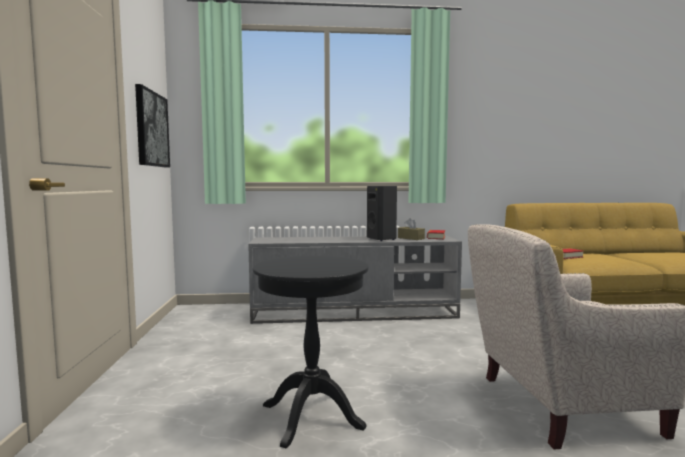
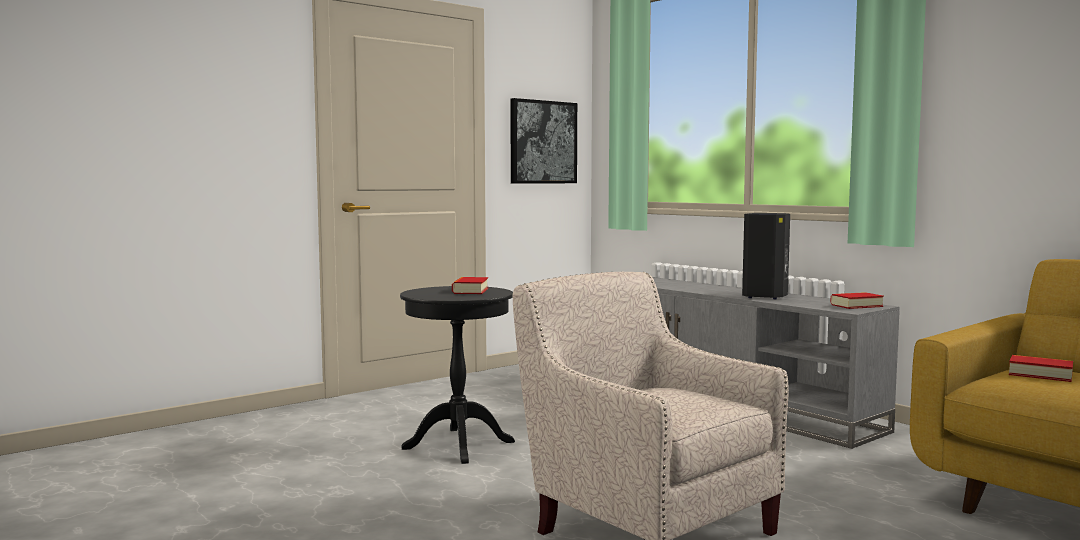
camera: 55 degrees right, 0 degrees up
brown tissue box [398,218,425,240] -> none
none -> book [452,277,488,294]

